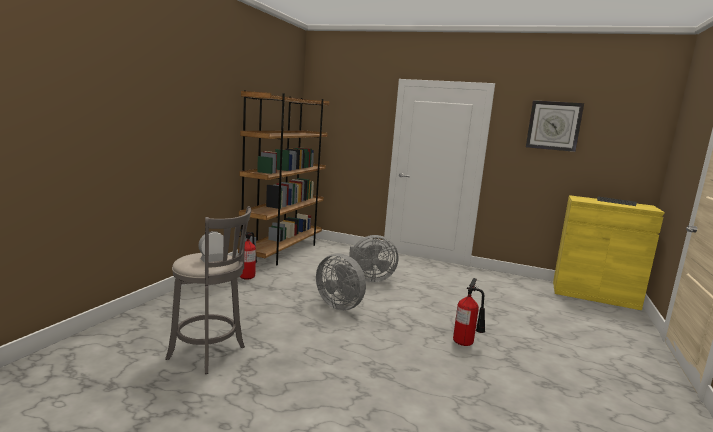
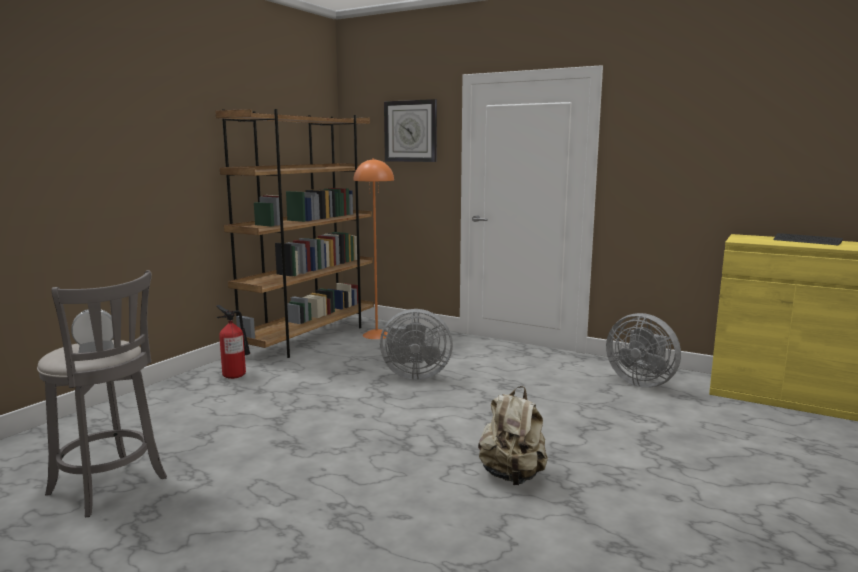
camera: 10 degrees right, 0 degrees up
grey fan [316,253,366,310] -> grey fan moved to [606,313,681,388]
fire extinguisher [453,278,485,346] -> beige backpack [478,386,548,485]
wall clock [526,100,584,152] -> wall clock moved to [384,99,437,162]
none -> orange floor lamp [353,158,394,339]

